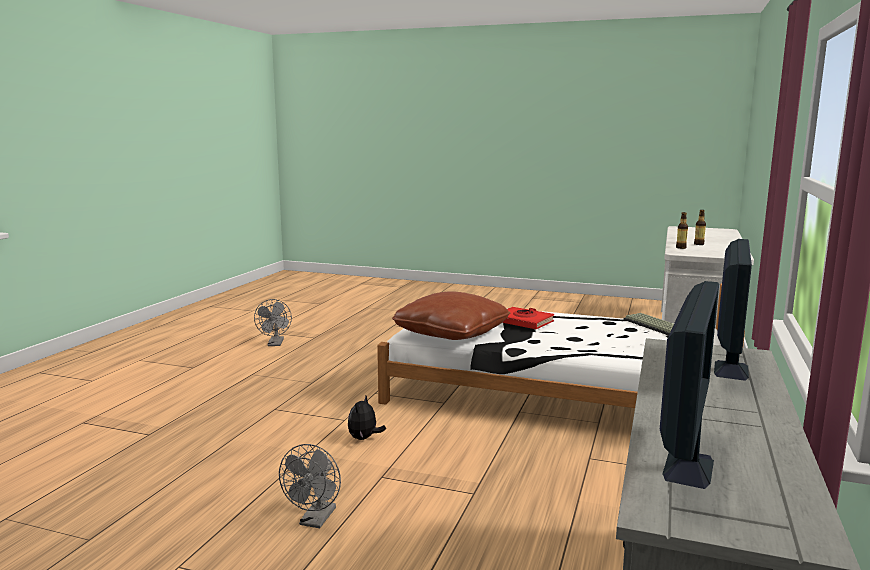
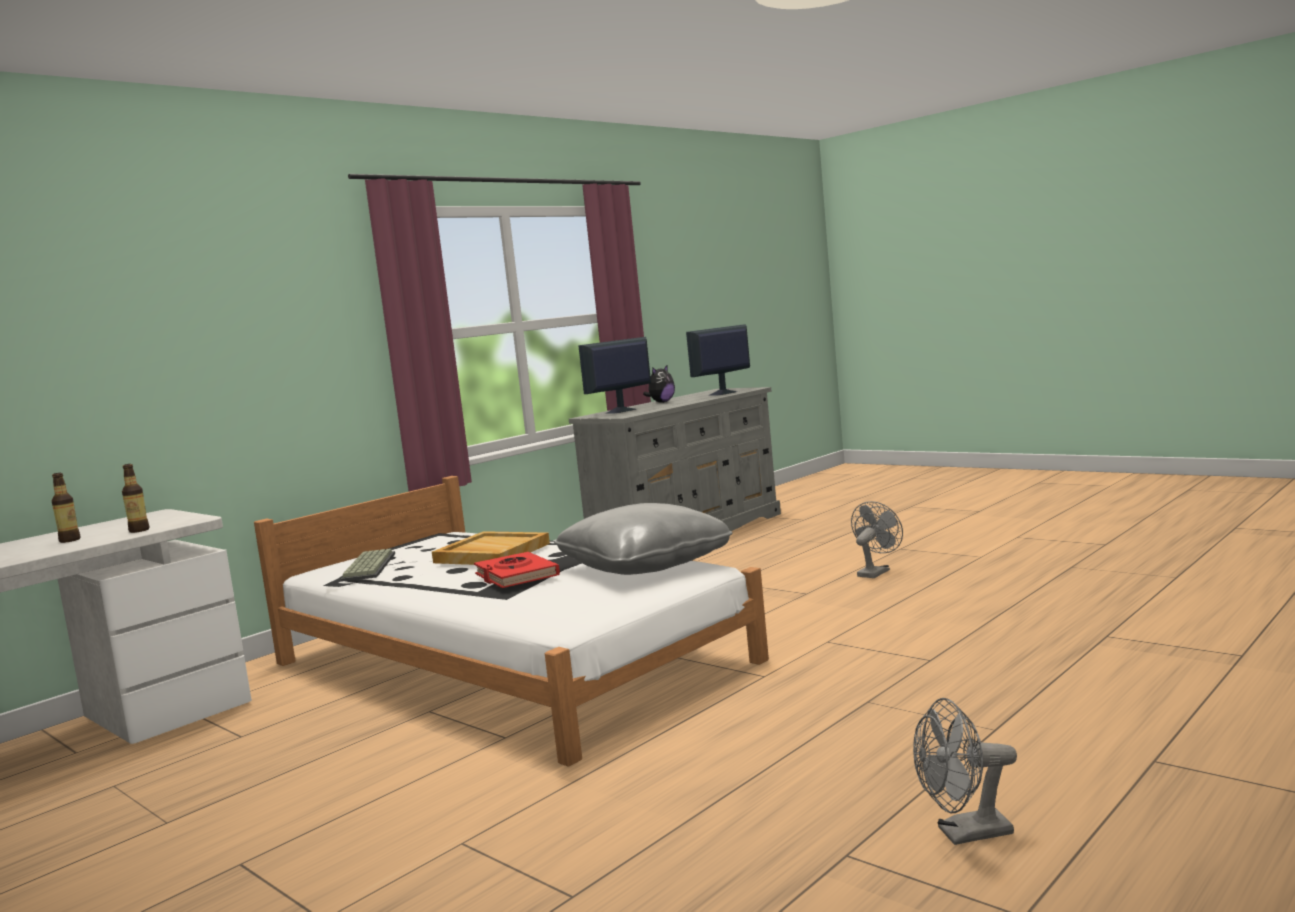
camera: 155 degrees left, 5 degrees down
grey fan [254,299,292,346] -> grey fan turned 120 degrees counterclockwise [913,698,1017,845]
plush toy [348,396,386,440] -> plush toy moved to [643,364,675,403]
brown pillow [392,291,510,340] -> grey pillow [554,503,733,575]
none -> beige tray [432,531,550,565]

